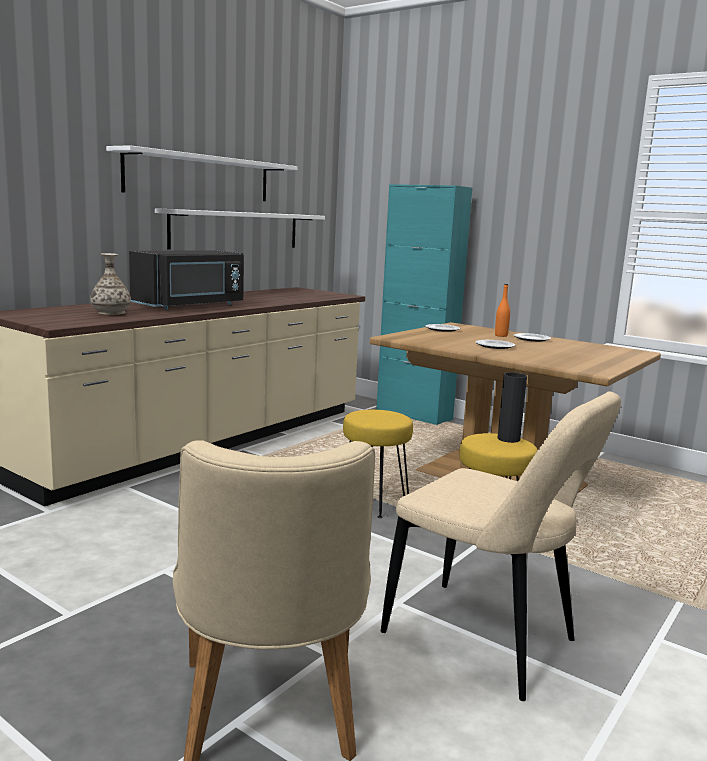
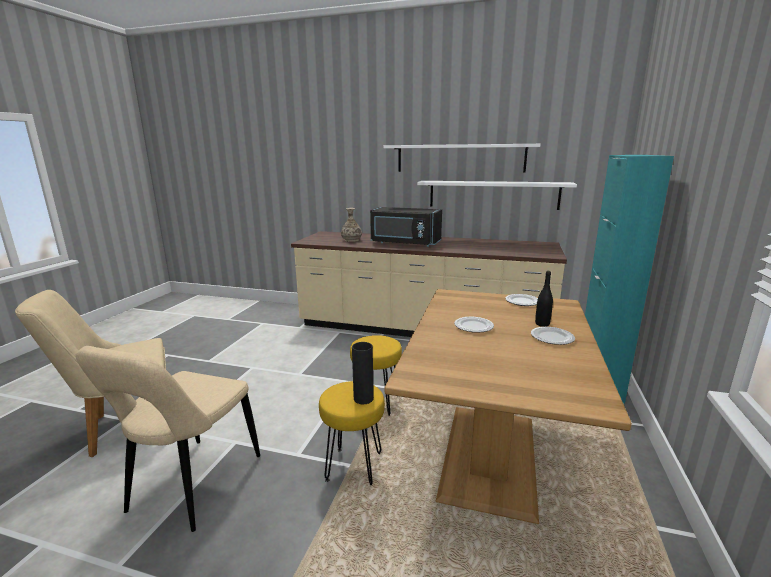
camera: 70 degrees right, 5 degrees up
orange bottle [495,284,510,337] -> black bottle [535,271,553,327]

